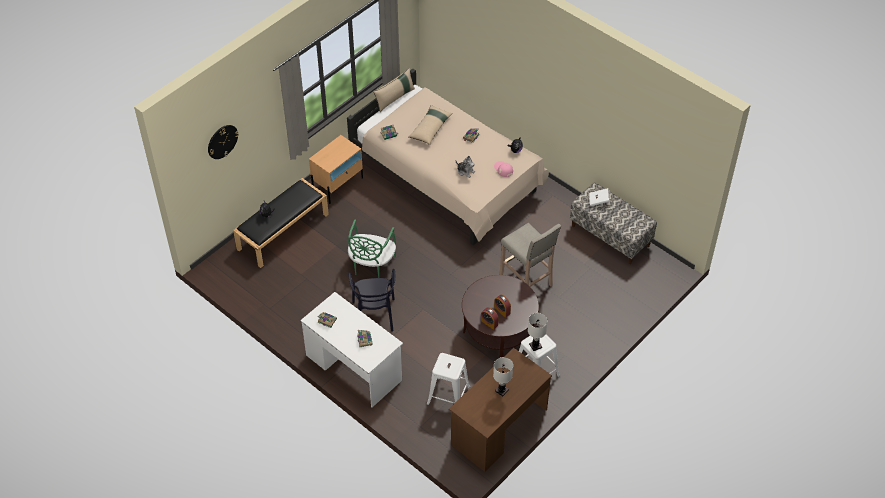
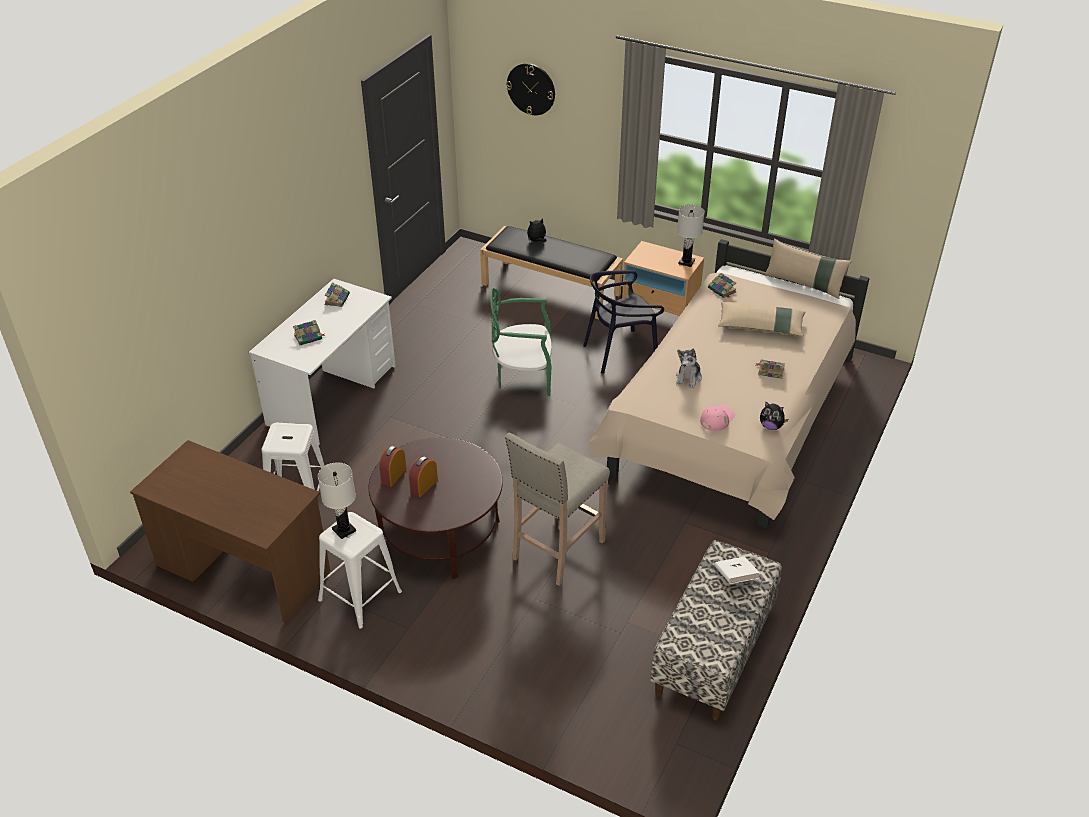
camera: 75 degrees right, 10 degrees down
black chair [348,269,395,332] -> black chair moved to [583,270,664,374]
white table lamp [493,357,513,396] -> white table lamp moved to [677,205,705,267]

